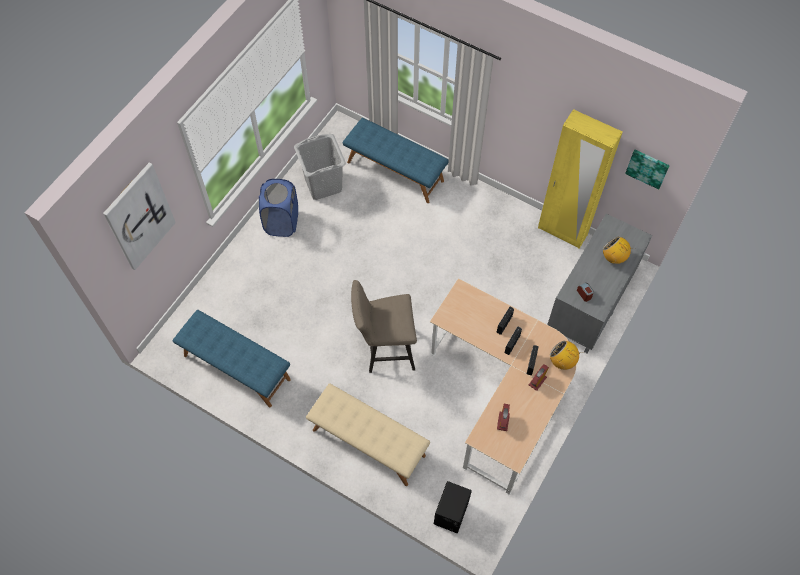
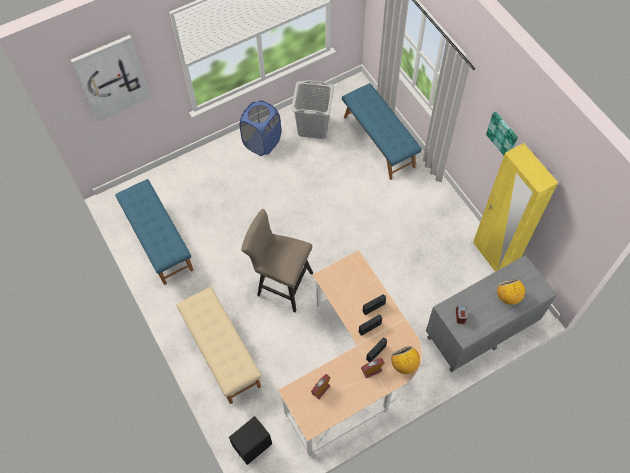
camera: 30 degrees right, 0 degrees up
picture [625,150,670,189] -> picture moved to [486,112,518,155]

